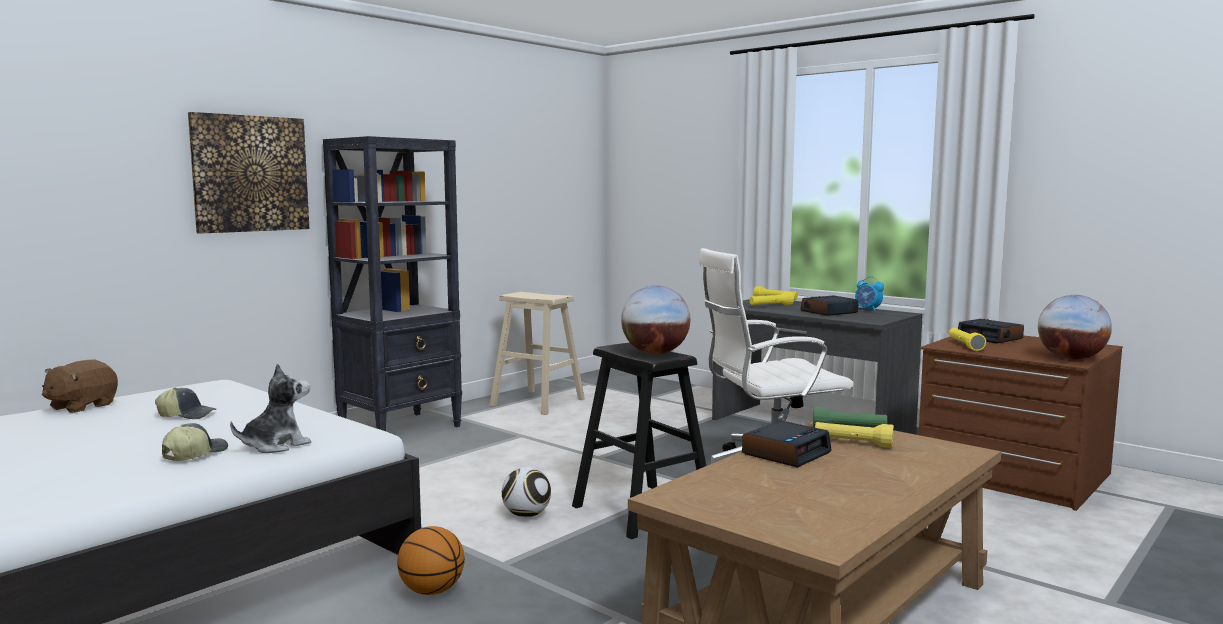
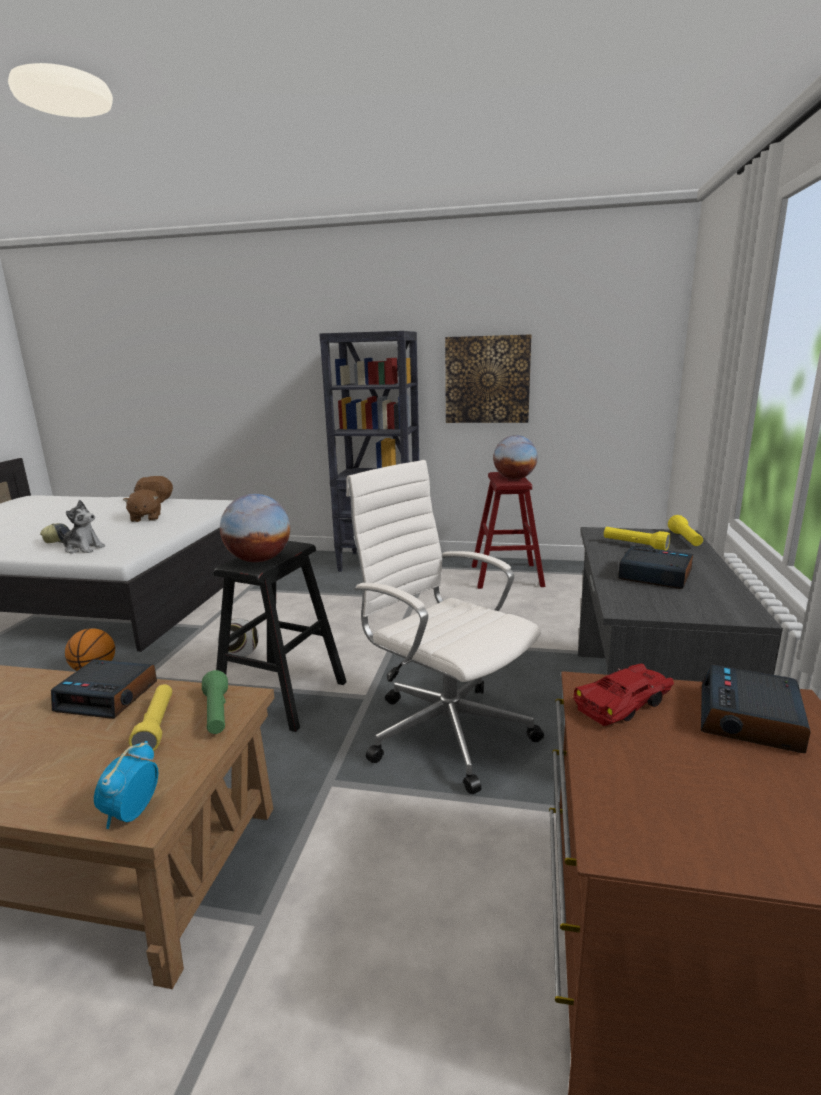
camera: 60 degrees right, 10 degrees up
cap [155,388,216,419] -> brown plush toy [123,489,161,522]
picture [188,112,309,234] -> picture moved to [445,334,531,423]
beige stool [490,292,585,415] -> red stool [472,472,546,589]
alarm clock [855,276,884,311] -> alarm clock moved to [94,741,158,829]
yellow flashlight [949,328,986,351] -> red toy car [573,663,674,726]
globe [1038,295,1112,360] -> globe moved to [493,435,538,479]

